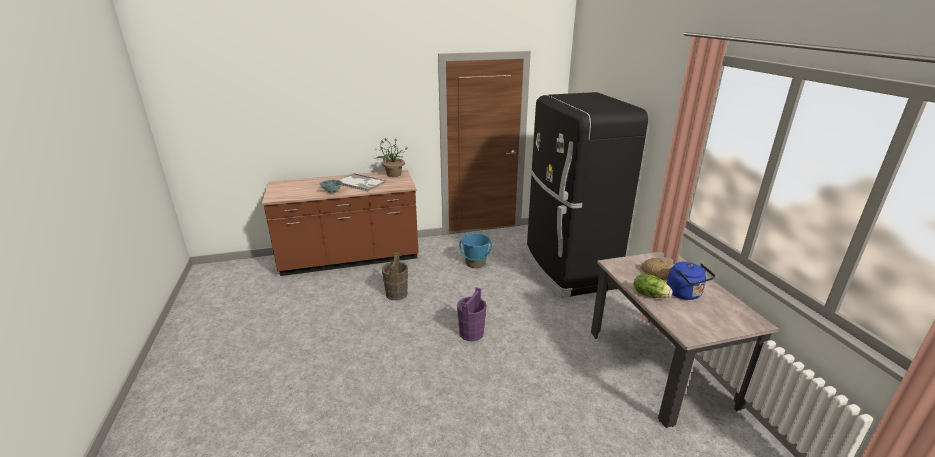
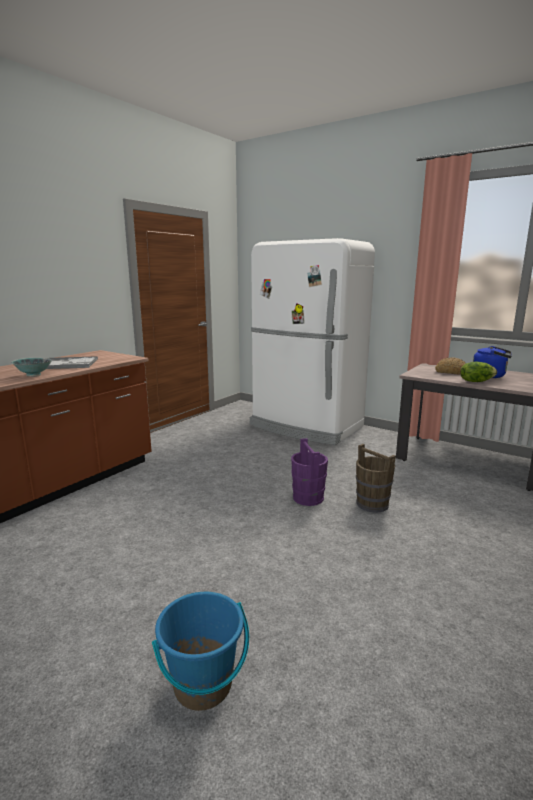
camera: 40 degrees left, 10 degrees down
potted plant [376,138,408,177] -> none
brown bucket [382,253,408,300] -> brown bucket moved to [356,444,396,513]
blue bucket [459,233,492,268] -> blue bucket moved to [152,592,249,711]
black fridge [524,92,648,298] -> white fridge [250,238,375,445]

